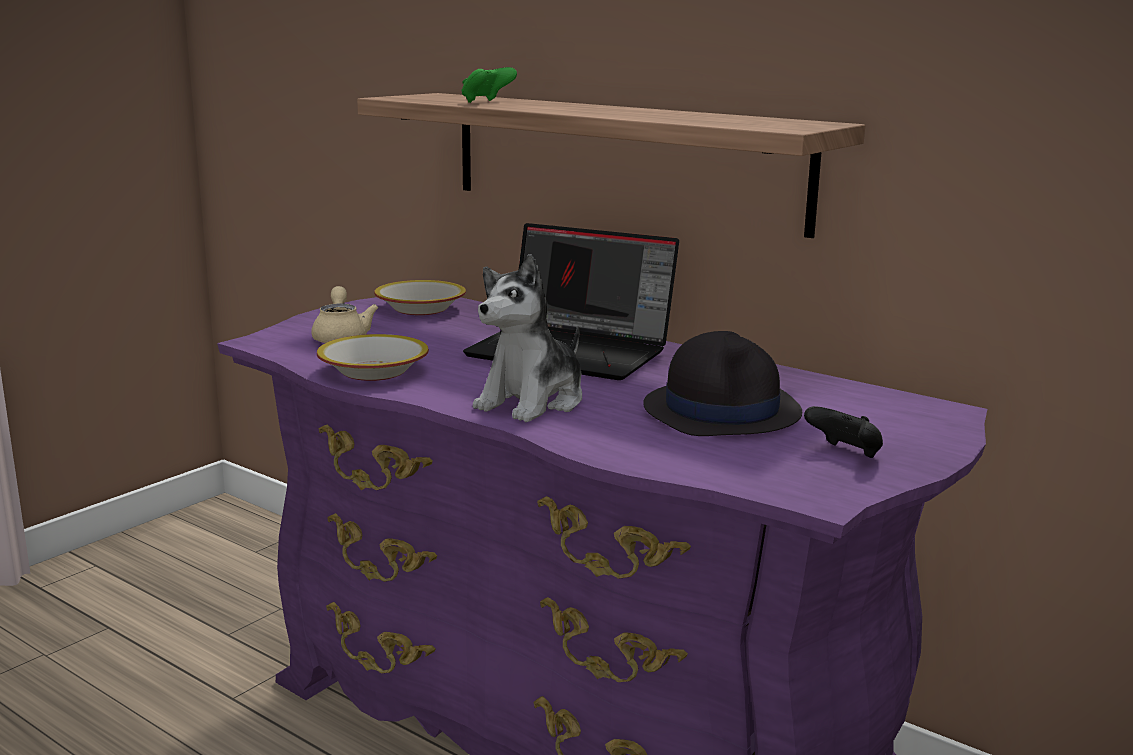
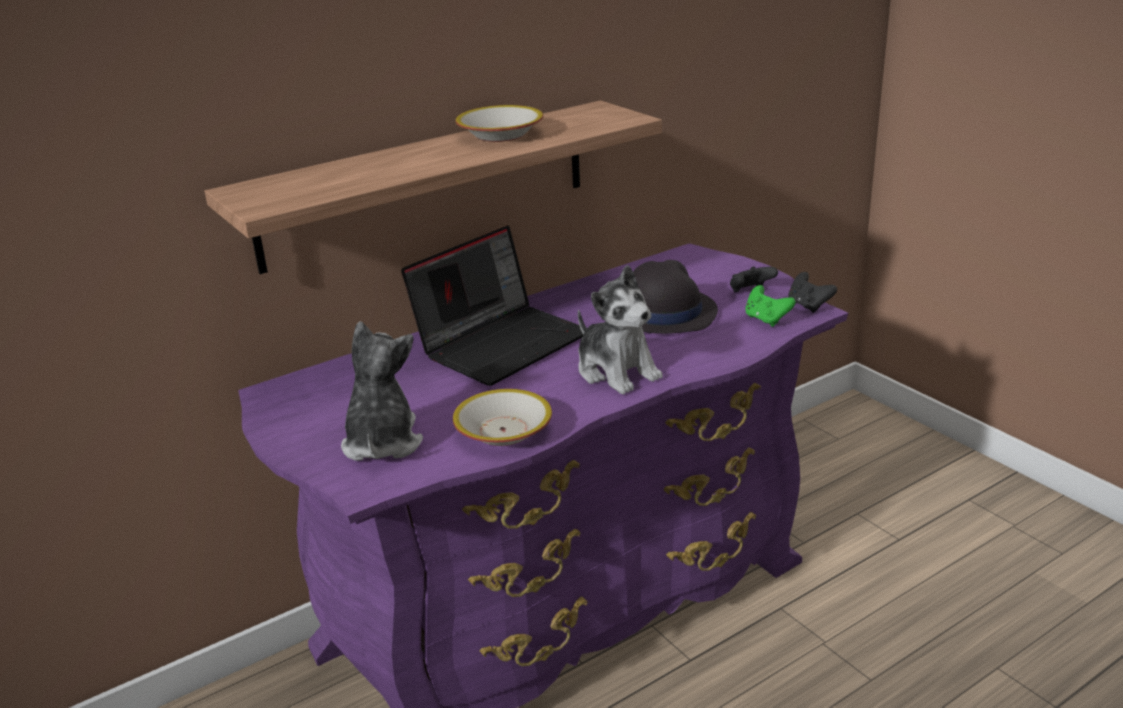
camera: 70 degrees left, 10 degrees up
beige teapot [311,286,378,343] -> plush toy [341,321,423,461]
bowl [374,280,466,315] -> bowl moved to [456,105,543,142]
green game controller [462,67,517,103] -> green game controller moved to [745,285,796,327]
none -> black game controller [788,272,837,313]

